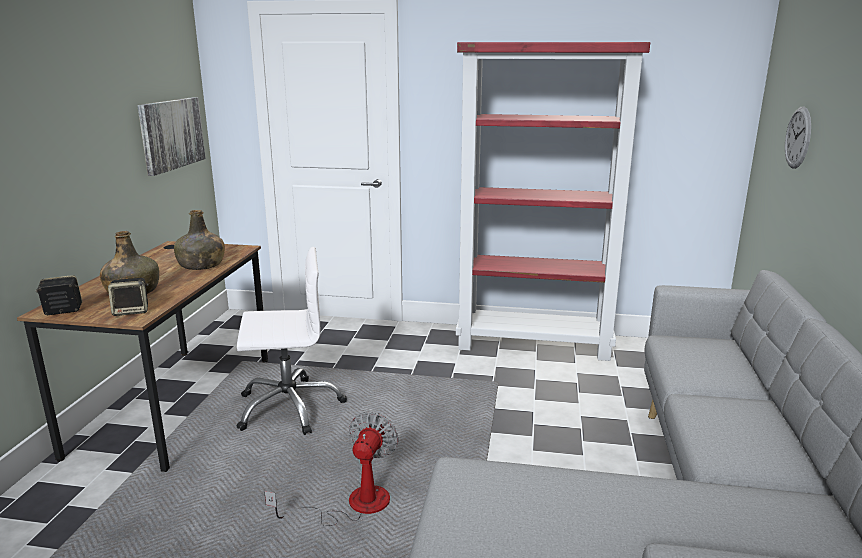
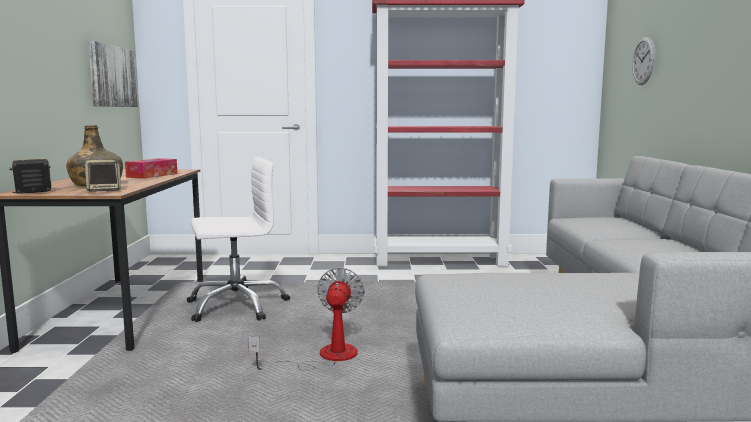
camera: 10 degrees left, 10 degrees down
green bottle [174,210,225,270] -> tissue box [125,158,177,179]

